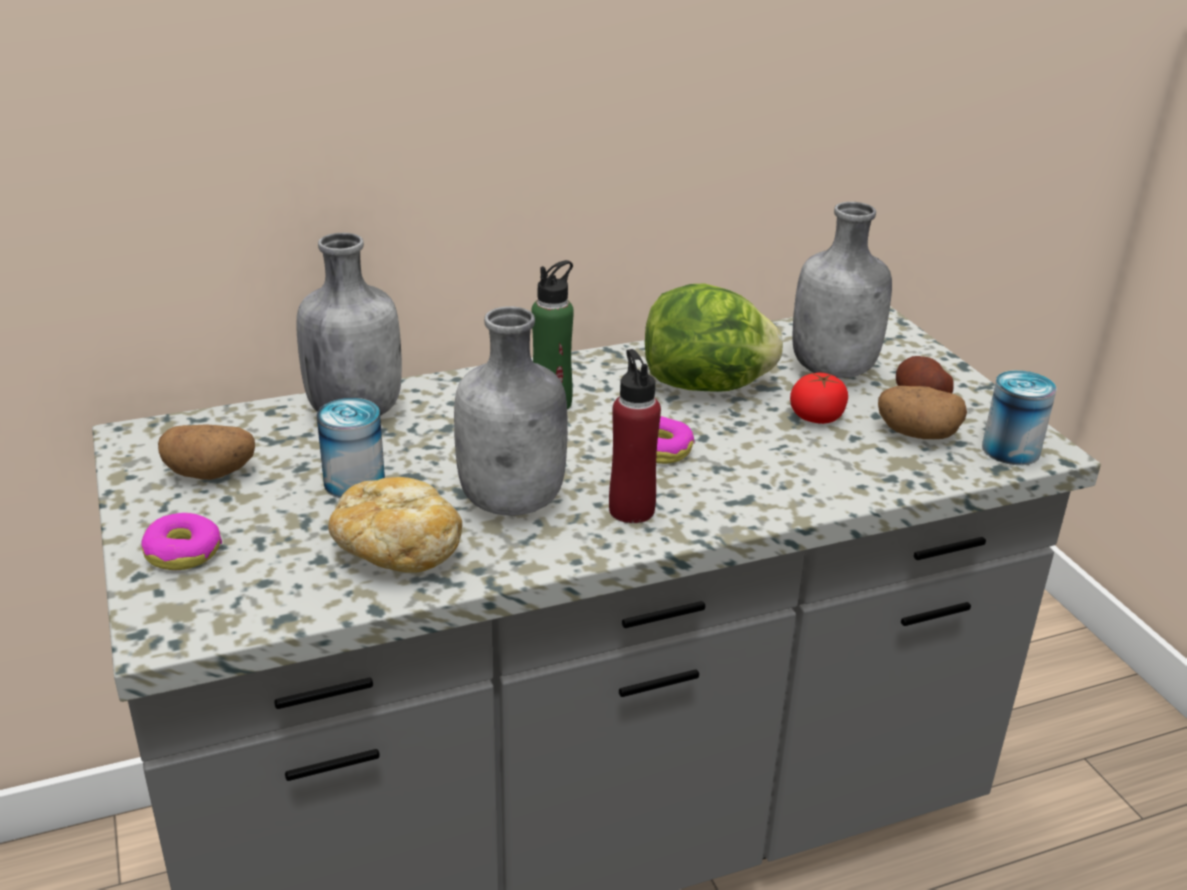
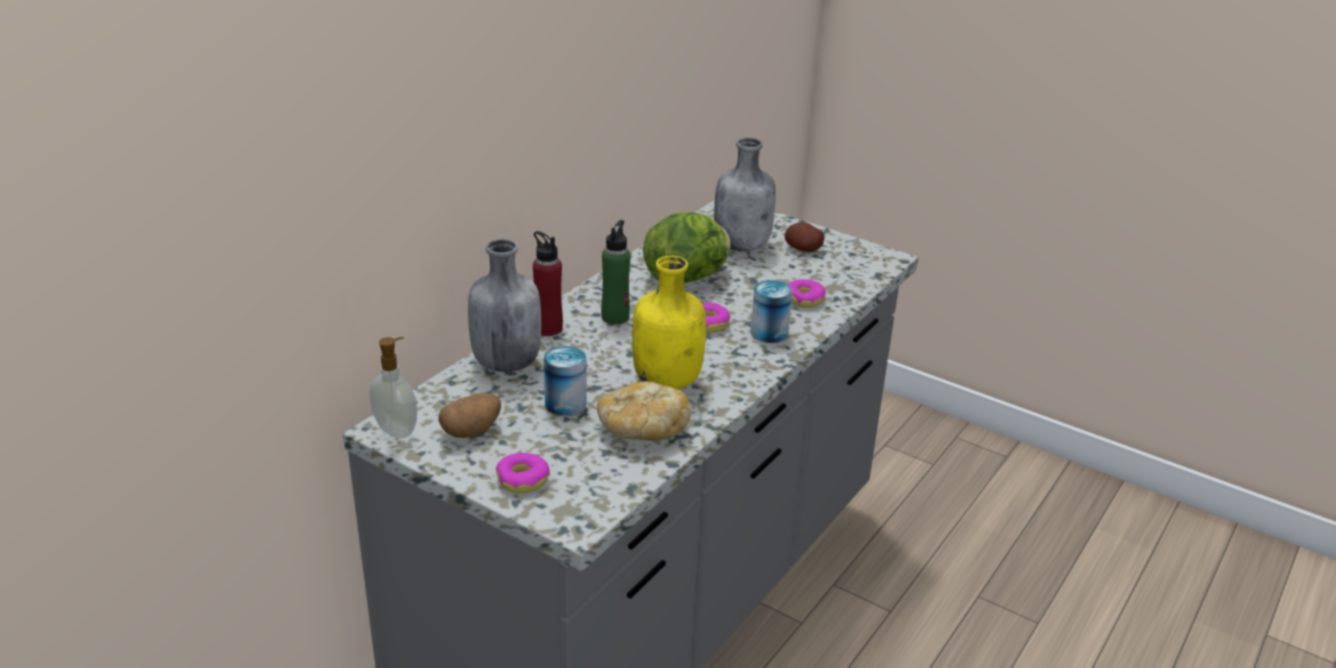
camera: 35 degrees left, 0 degrees up
grey bottle [454,306,568,516] -> yellow bottle [632,256,706,389]
red bottle [609,349,661,523] -> red bottle moved to [533,231,563,336]
tomato [790,373,848,424] -> none
potato [878,386,967,439] -> none
can [982,370,1056,465] -> can moved to [751,280,793,343]
none -> soap dispenser [369,337,417,438]
none -> donut [788,279,826,308]

